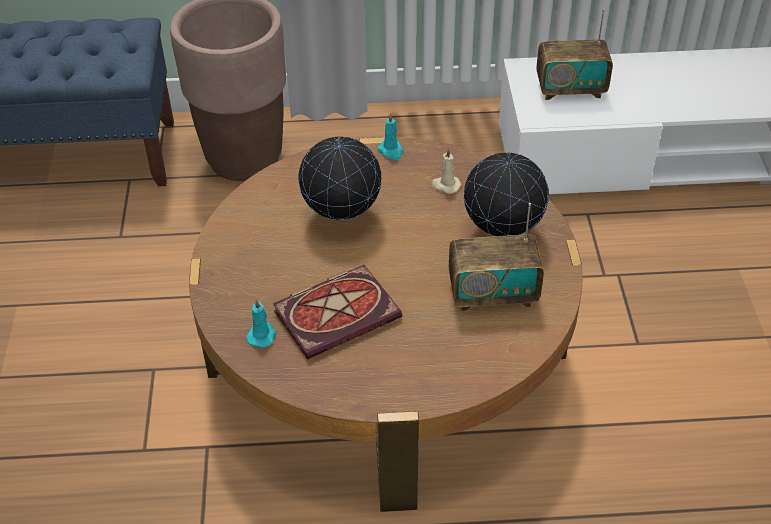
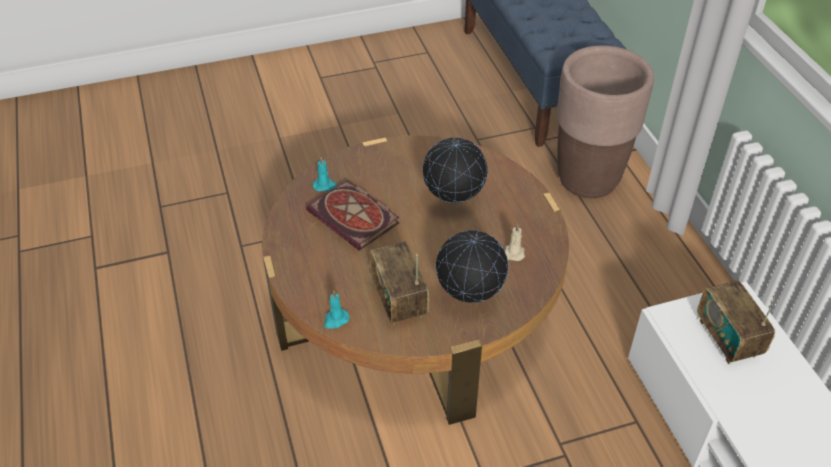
camera: 75 degrees right, 0 degrees up
turquoise candle [377,113,403,160] -> turquoise candle moved to [324,291,349,329]

